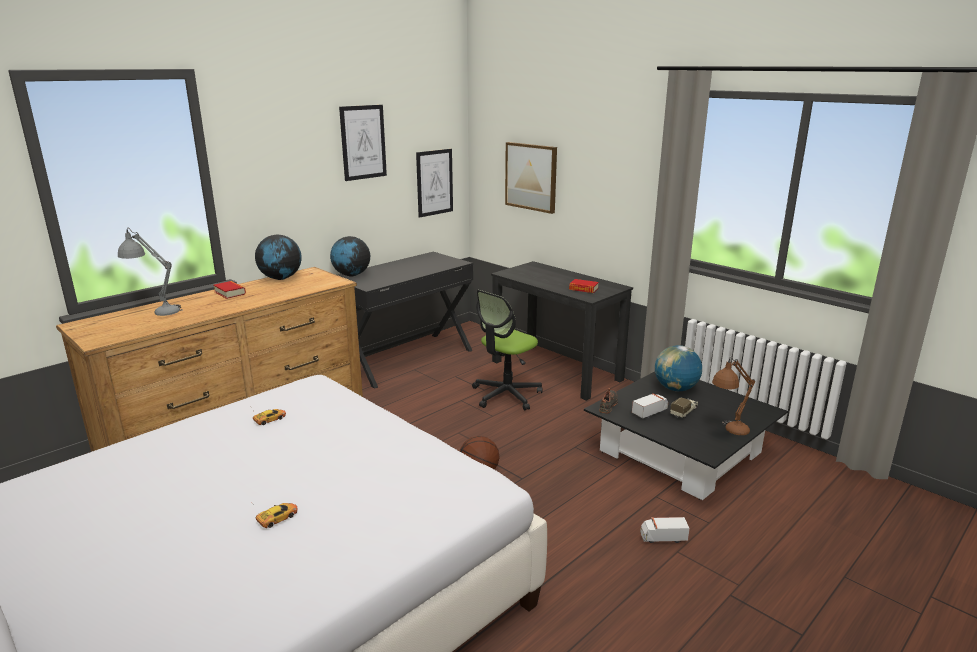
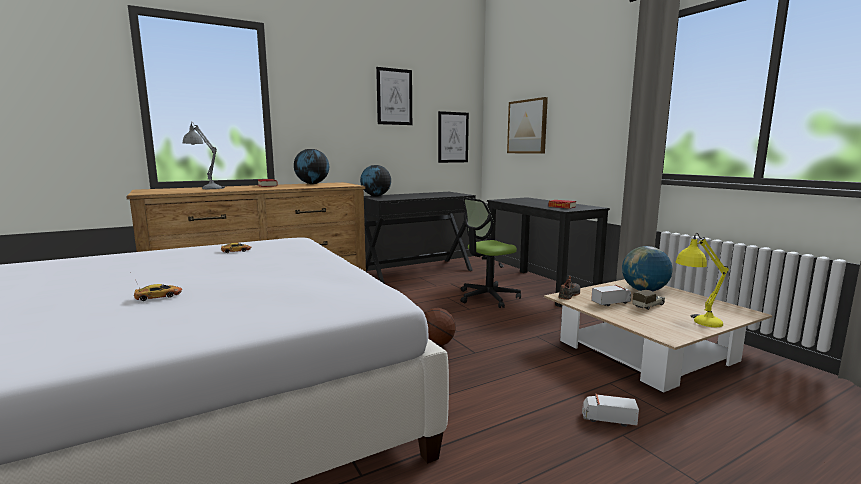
camera: 15 degrees right, 10 degrees down
black coffee table [584,371,788,500] -> beige coffee table [544,279,772,392]
brown table lamp [712,357,755,435] -> yellow table lamp [676,233,729,327]

